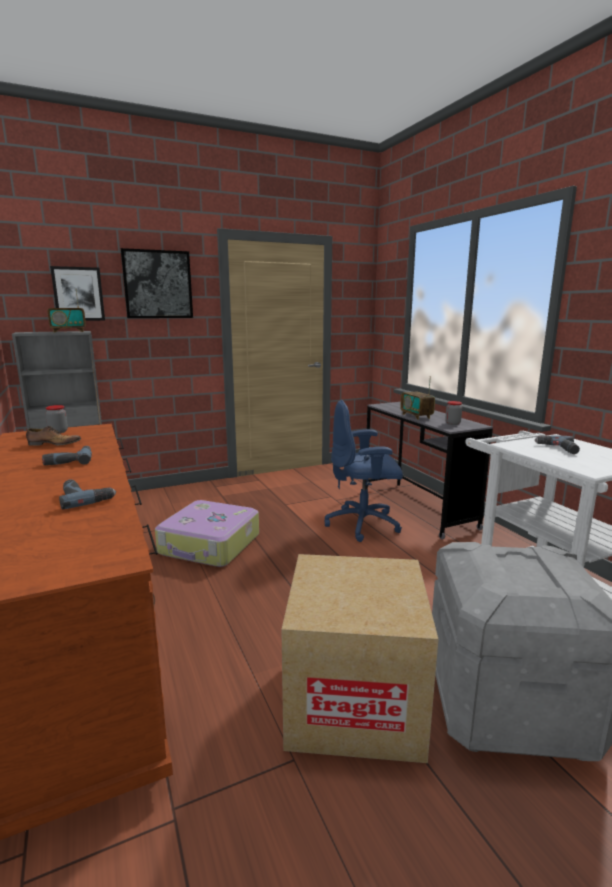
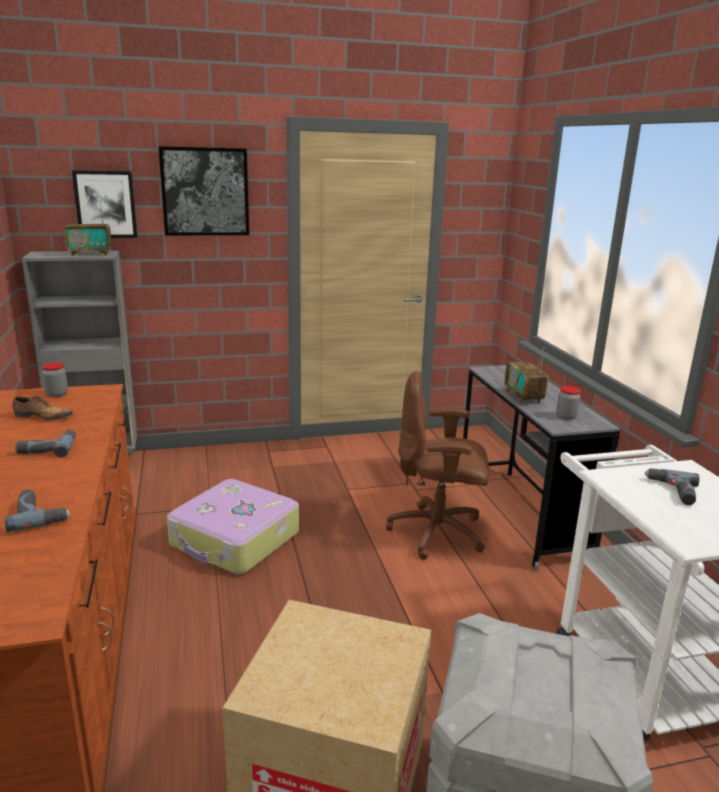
camera: 10 degrees right, 5 degrees up
blue office chair [324,400,403,542] -> brown office chair [386,371,489,560]

